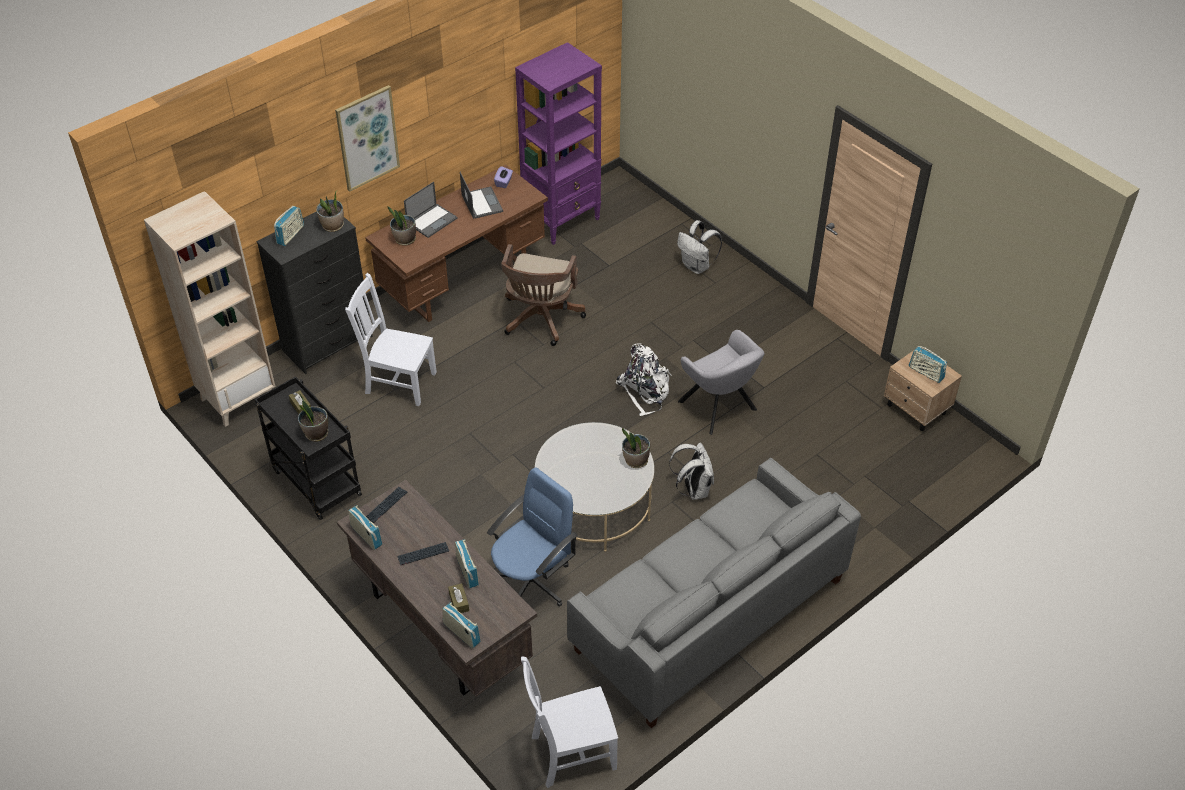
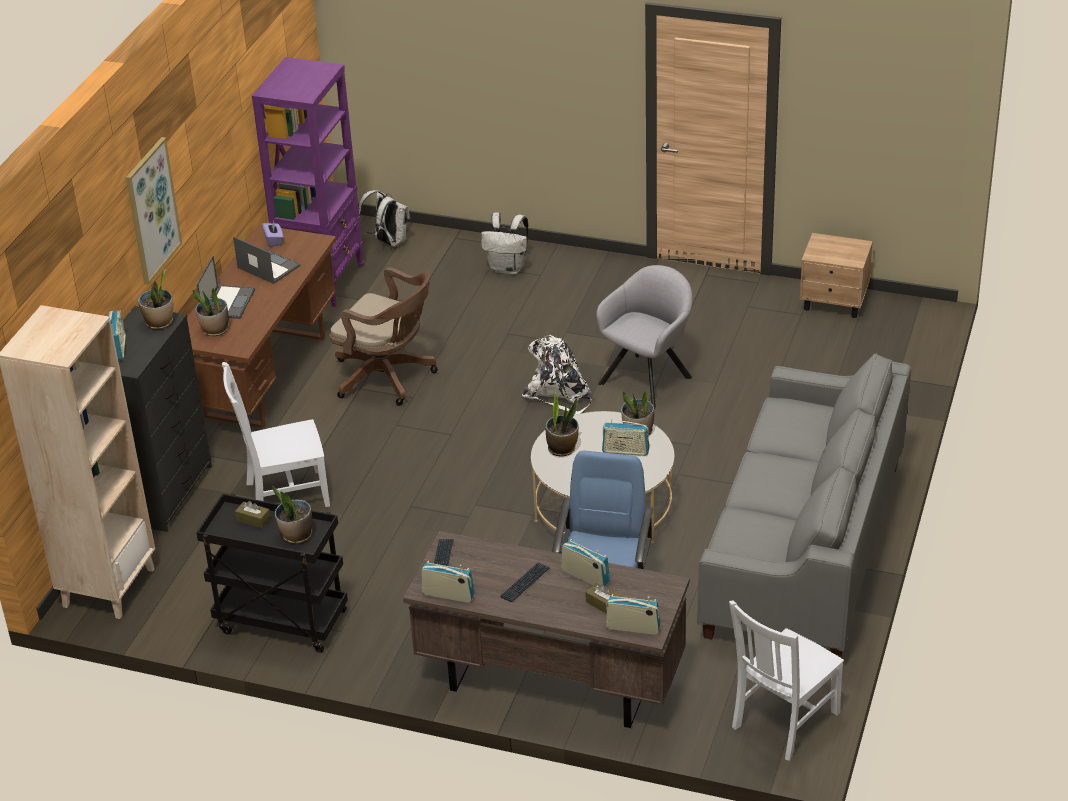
camera: 30 degrees left, 10 degrees down
brown office chair [501,244,586,346] -> brown office chair turned 45 degrees counterclockwise [329,267,438,406]
white backpack [669,442,714,500] -> white backpack moved to [359,190,410,247]
grey armchair [678,330,764,435] -> grey armchair turned 75 degrees counterclockwise [596,265,693,409]
radio [909,346,947,383] -> radio moved to [602,419,649,456]
none -> potted plant [546,392,579,457]

